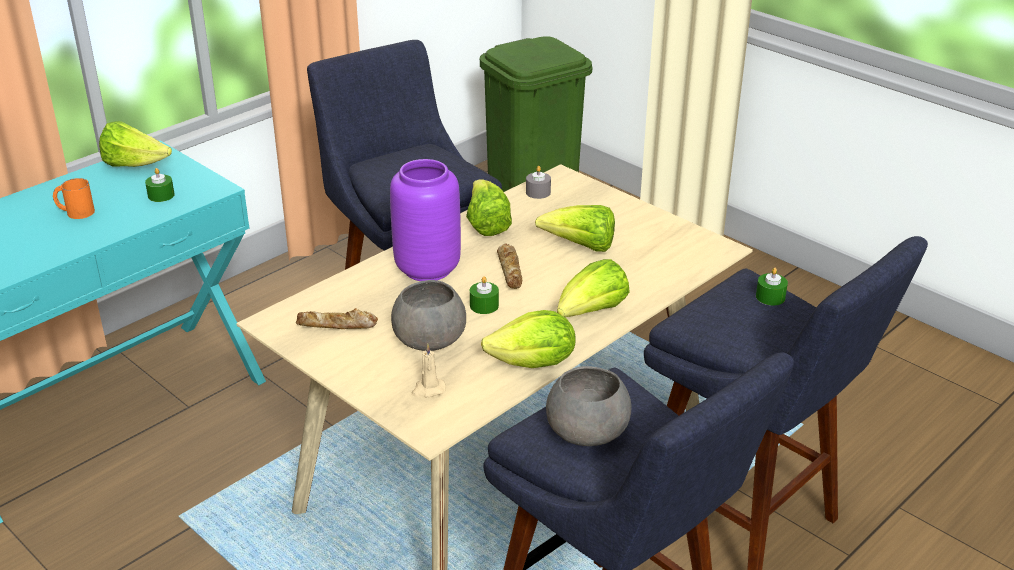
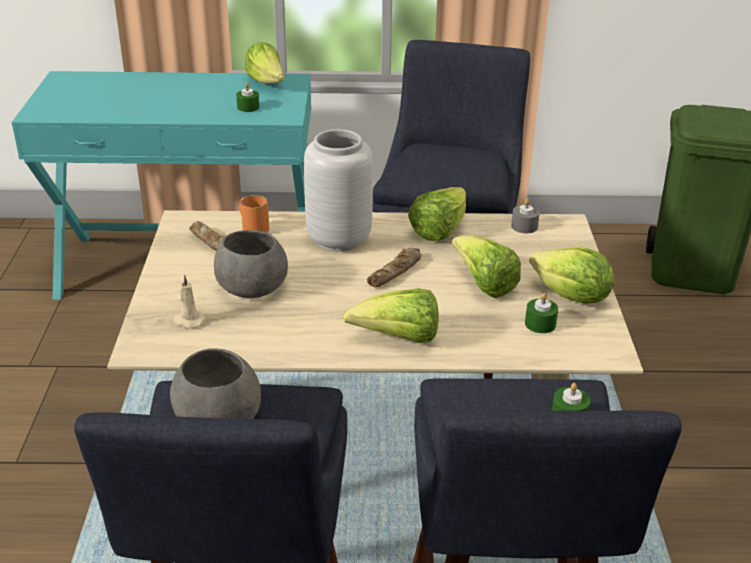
camera: 45 degrees right, 0 degrees up
orange mug [53,178,95,219] -> orange mug moved to [239,195,269,233]
purple vase [390,159,461,281] -> grey vase [304,129,373,251]
green candle [470,276,499,314] -> green candle moved to [525,293,558,333]
lettuce [481,310,576,368] -> lettuce moved to [529,247,614,304]

